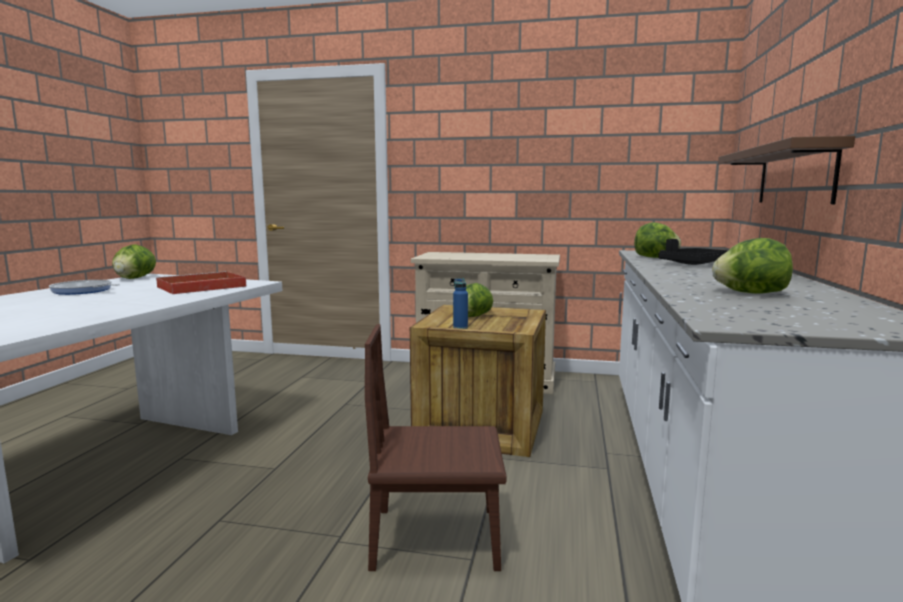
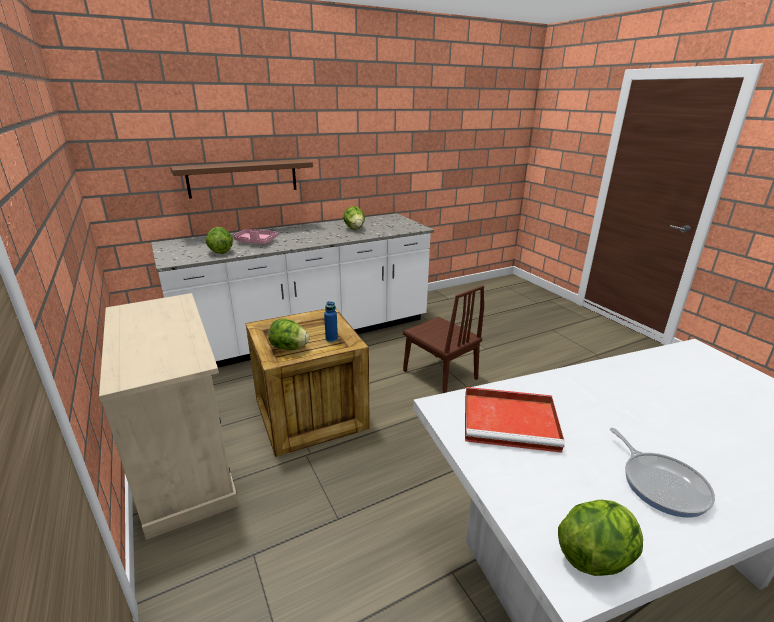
camera: 130 degrees left, 15 degrees up
black tray [658,239,728,265] -> pink tray [233,229,278,244]

